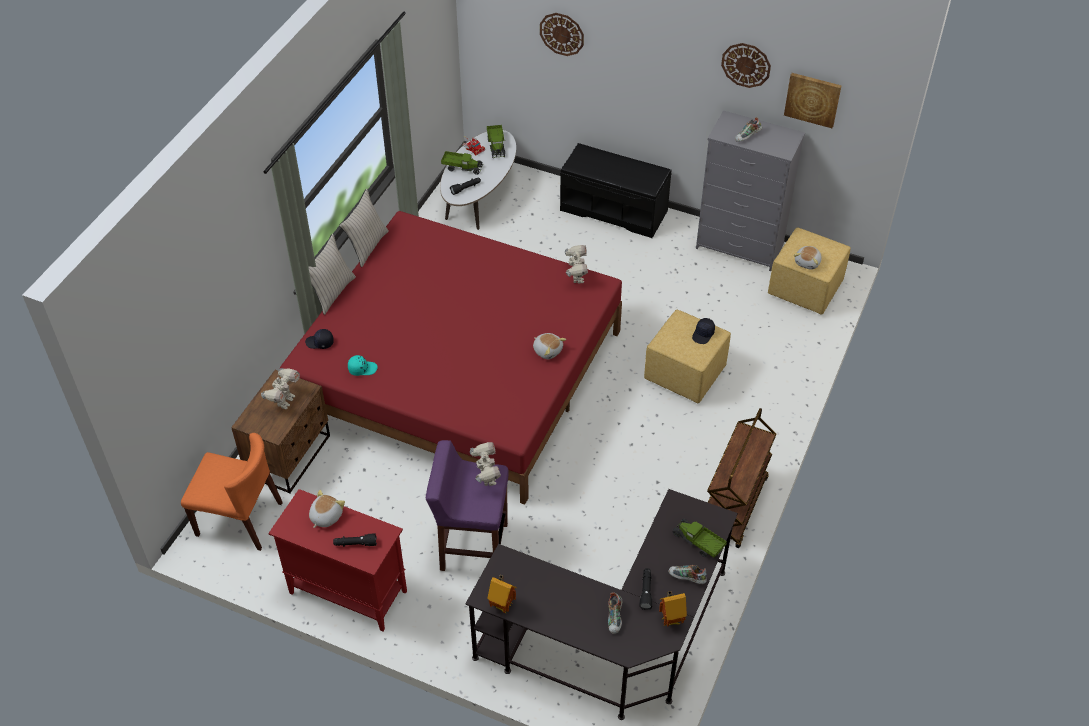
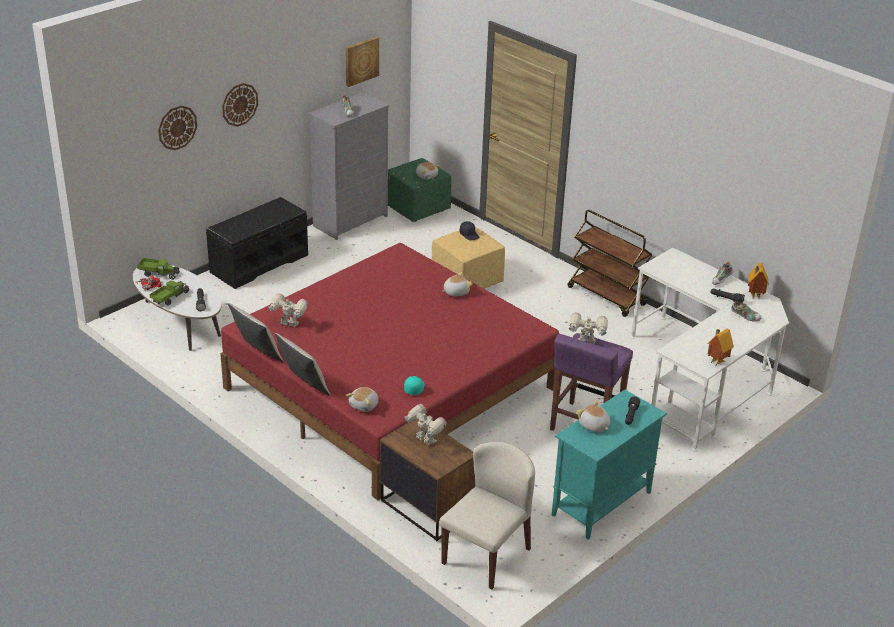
camera: 70 degrees left, 15 degrees down
orange chair [181,433,283,551] -> beige chair [439,442,535,590]
red cabinet [268,489,407,632] -> turquoise cabinet [552,390,667,539]
black cap [305,329,334,349] -> plush toy [346,387,379,412]
black desk [465,489,738,720] -> white desk [630,248,789,451]
toy robot [565,245,588,283] -> toy robot moved to [268,293,308,327]
toy truck [673,518,727,559] -> none
wall clock [721,43,771,88] -> wall clock moved to [222,83,258,127]
yellow ottoman [768,228,851,315] -> green ottoman [388,158,451,222]

